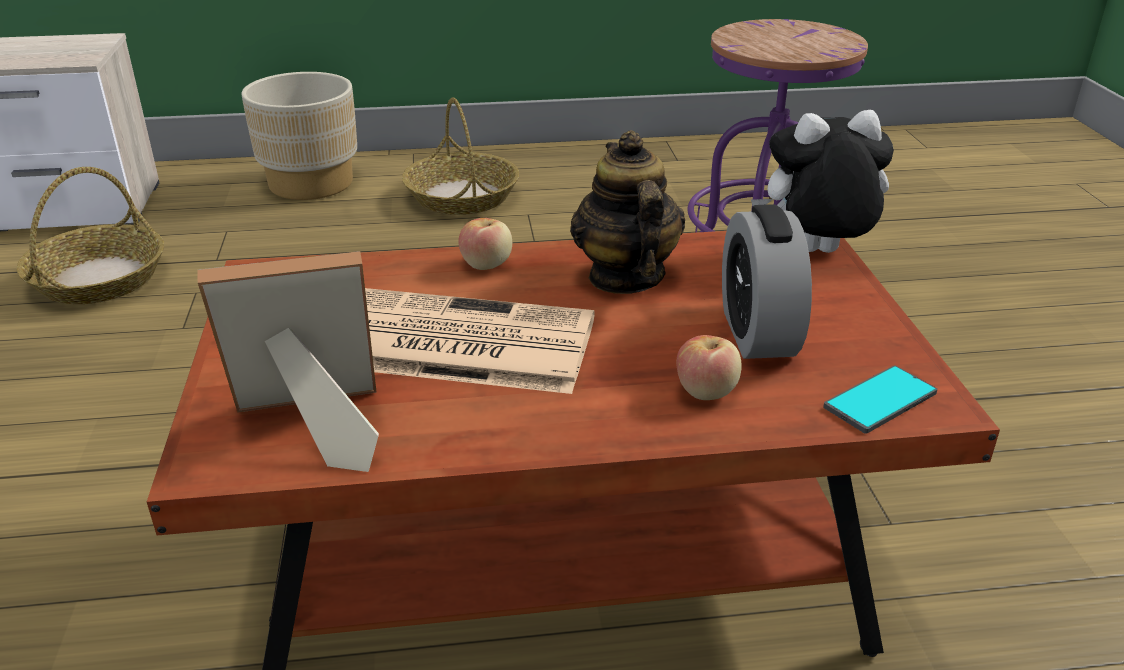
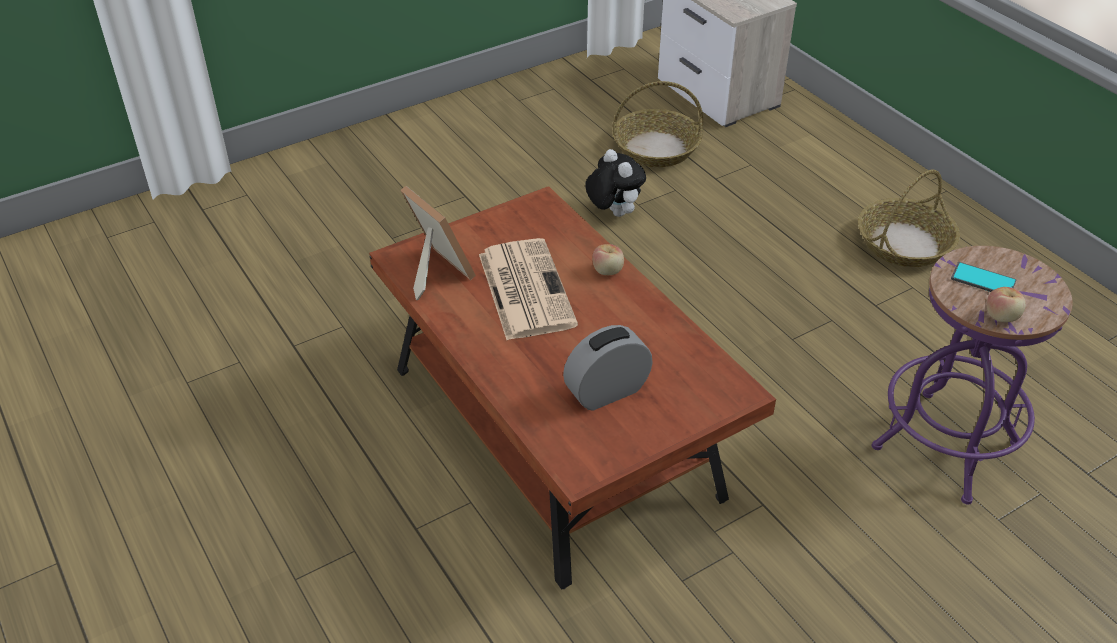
camera: 65 degrees right, 10 degrees up
beige planter [241,72,357,200] -> none
teapot [570,130,685,294] -> none
apple [676,335,742,400] -> apple moved to [987,287,1026,322]
plush toy [751,110,894,253] -> plush toy moved to [585,149,646,217]
phone [823,365,937,434] -> phone moved to [951,262,1016,292]

